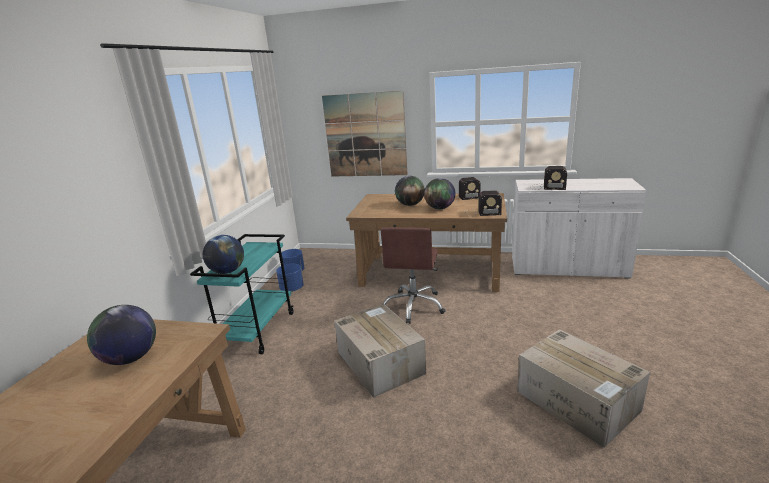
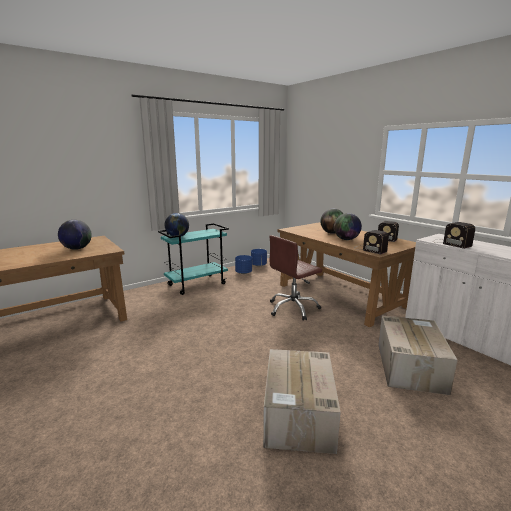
camera: 40 degrees right, 5 degrees down
picture [322,91,408,177] -> none
cardboard box [334,304,426,398] -> cardboard box moved to [378,316,458,395]

